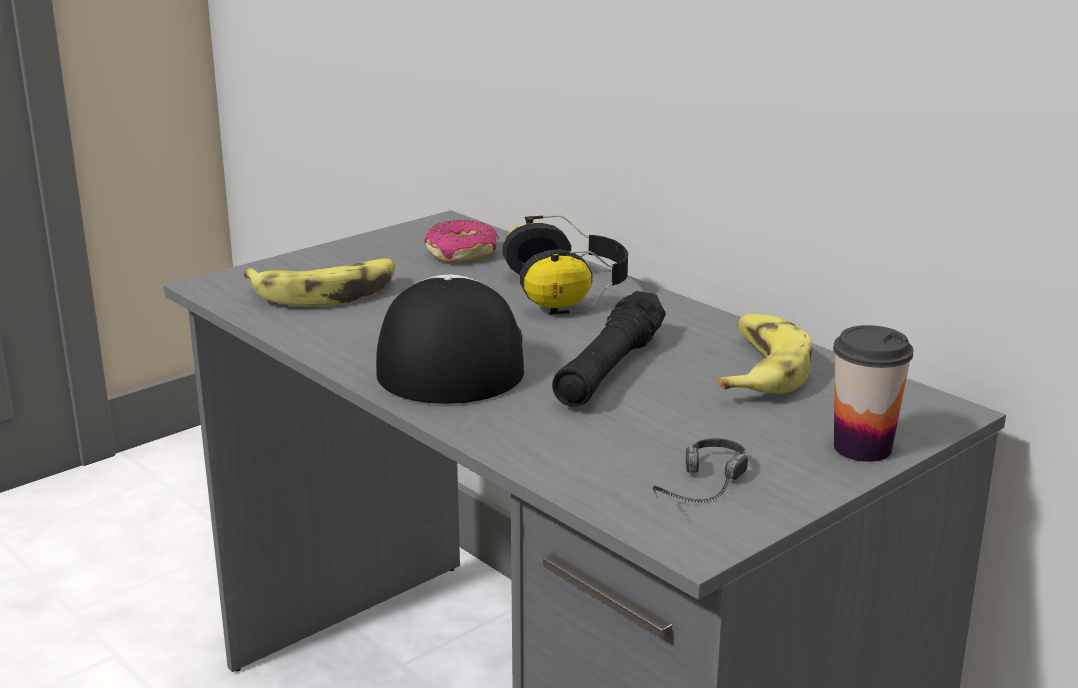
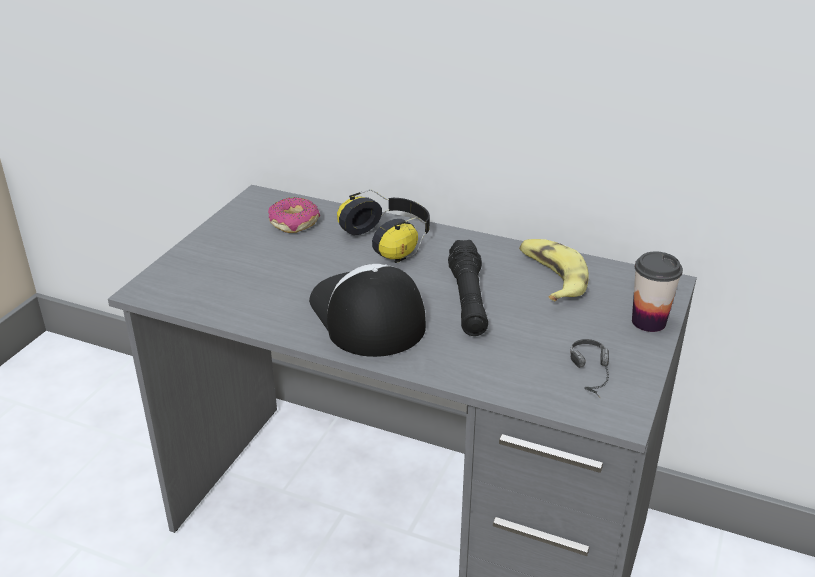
camera: 25 degrees left, 10 degrees up
banana [244,259,395,307] -> none

